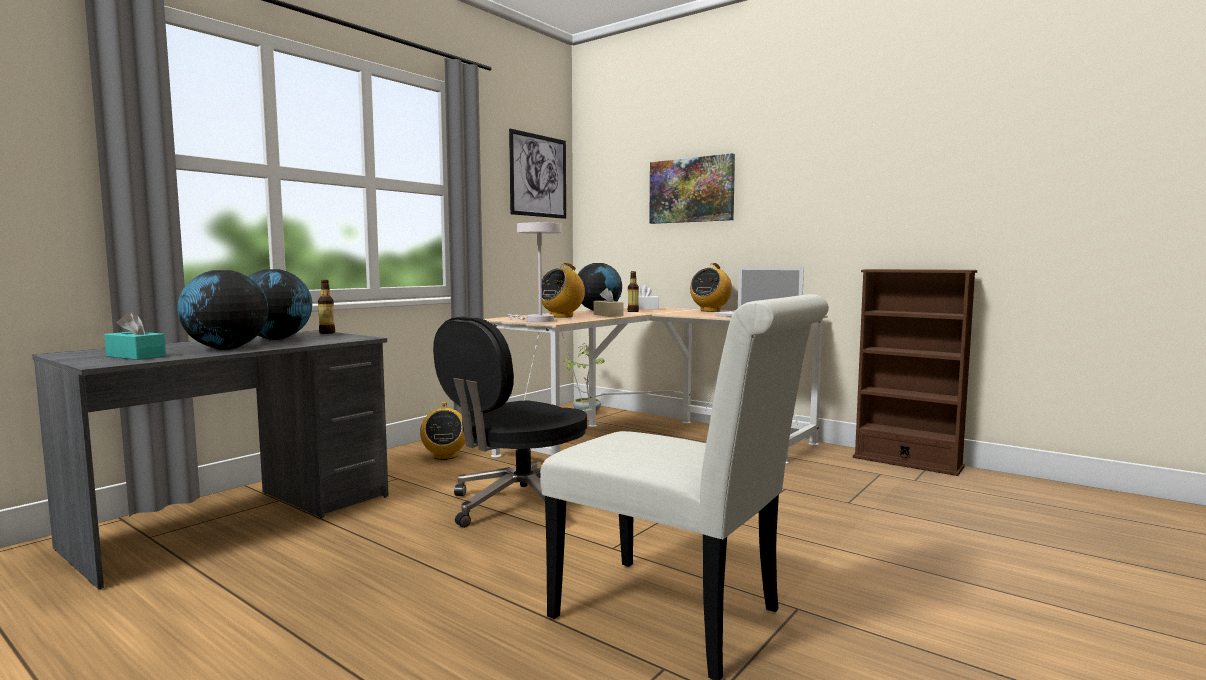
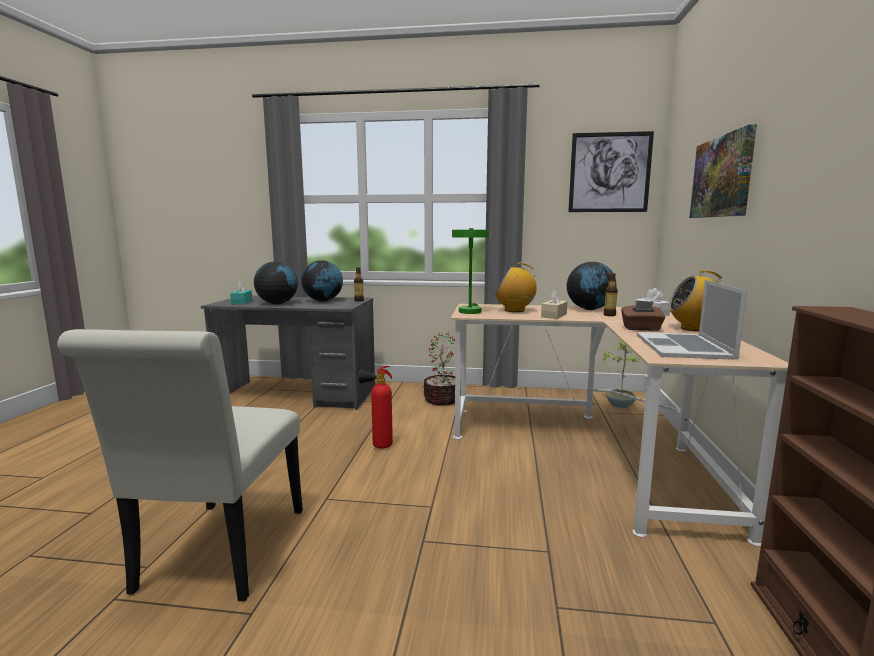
camera: 60 degrees right, 5 degrees up
radio [420,402,465,460] -> potted plant [424,333,455,406]
black office chair [433,316,587,528] -> fire extinguisher [359,366,393,449]
white table lamp [508,222,562,322] -> green table lamp [452,228,490,314]
none -> brown tissue box [621,301,665,331]

